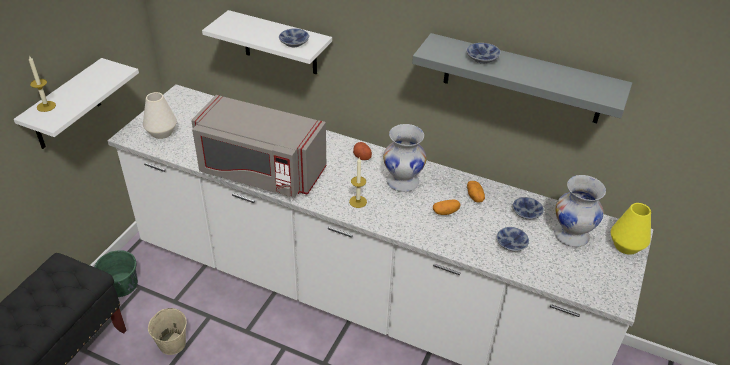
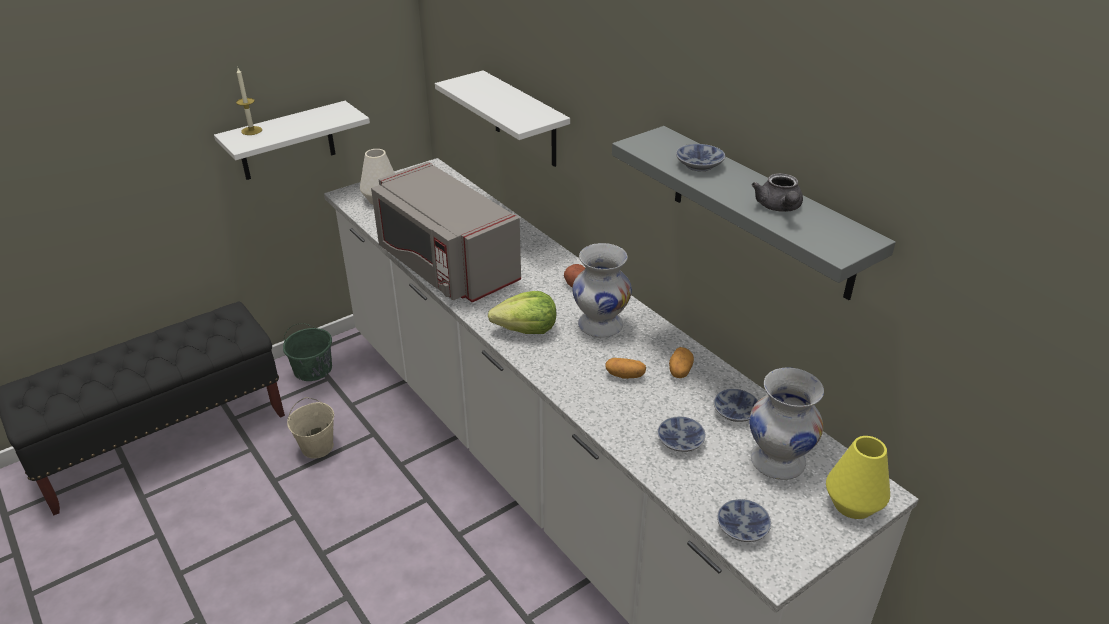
camera: 30 degrees right, 5 degrees down
bowl [279,28,309,47] -> bowl moved to [717,499,771,542]
candle [349,158,367,208] -> lettuce [488,291,556,334]
none -> grey teapot [752,173,803,212]

